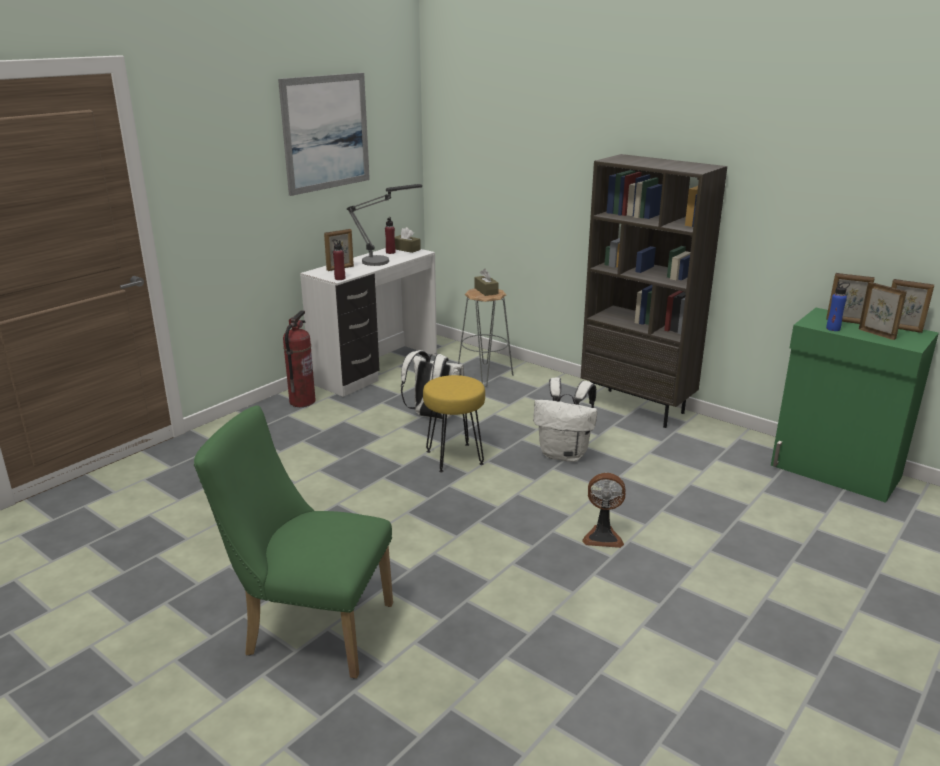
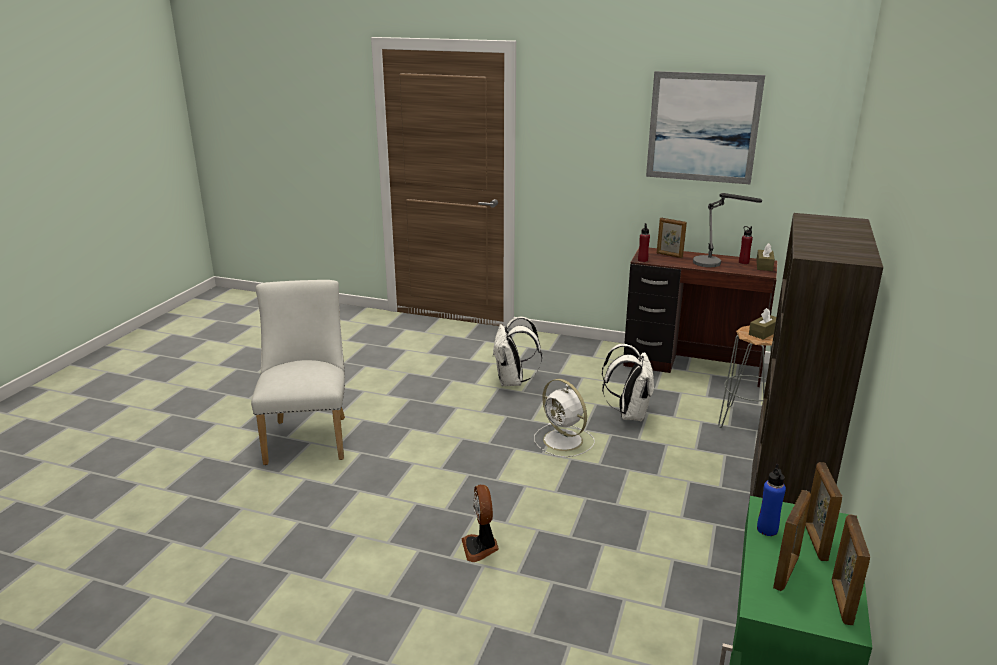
camera: 70 degrees right, 0 degrees up
green chair [194,405,393,679] -> white chair [251,280,345,465]
fire extinguisher [283,310,316,407] -> none
white desk [300,248,437,397] -> brown desk [623,248,778,387]
yellow stool [423,375,485,473] -> white fan [534,379,595,457]
white backpack [533,377,597,462] -> white backpack moved to [492,317,542,386]

